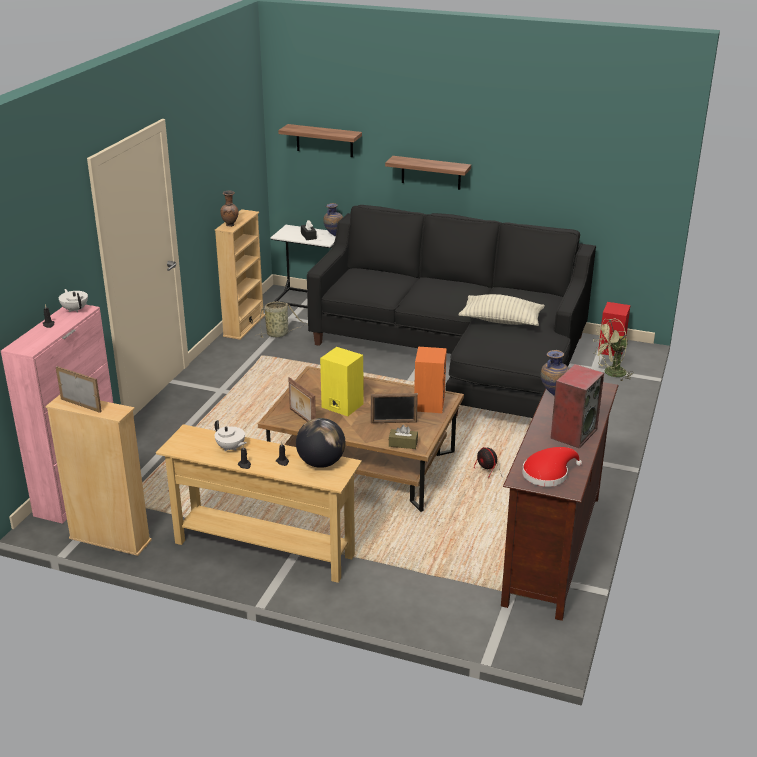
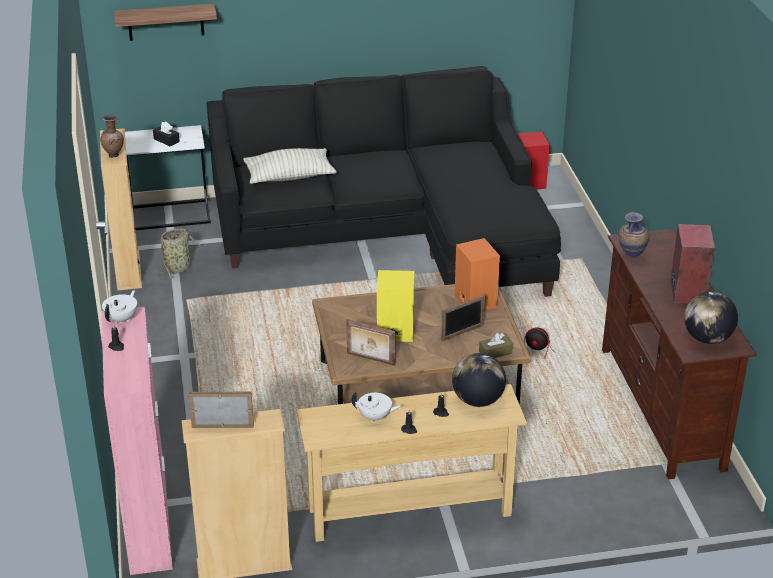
camera: 30 degrees left, 5 degrees up
white teapot [59,289,88,313] -> white teapot turned 90 degrees clockwise [102,290,137,324]
vase [323,203,343,236] -> none
shelf [385,156,471,190] -> none
pillow [458,294,545,326] -> pillow moved to [243,148,337,184]
red hat [522,447,582,487] -> globe [684,291,738,344]
green fan [593,319,634,381] -> none

